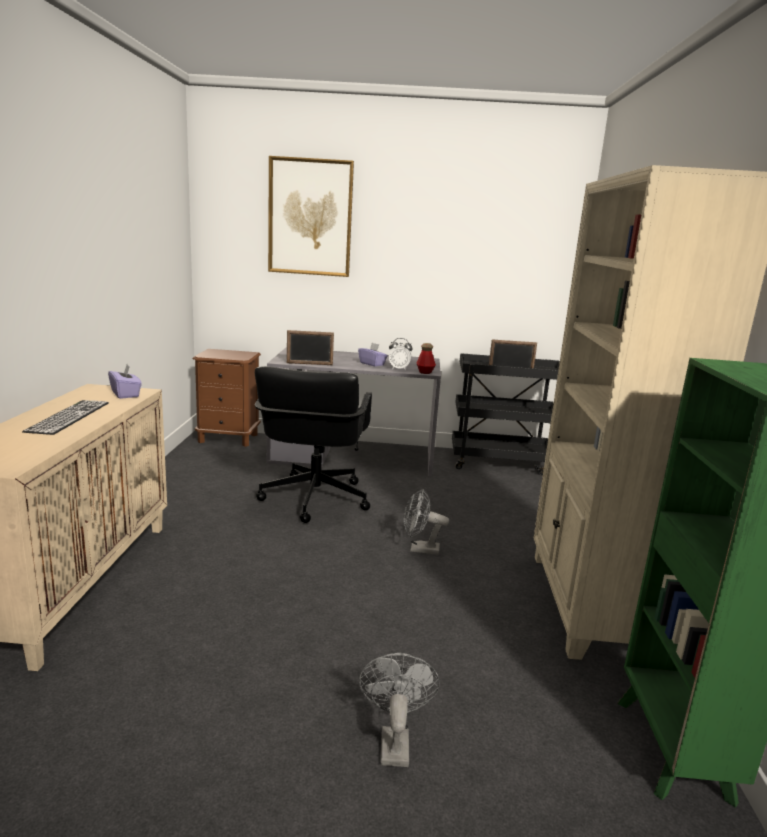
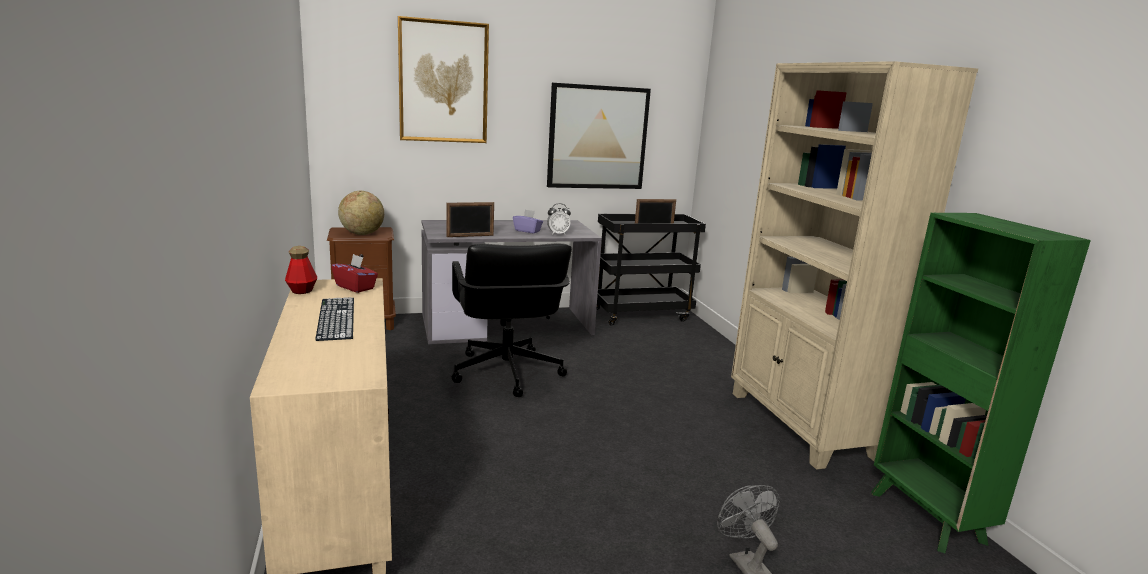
camera: 20 degrees left, 0 degrees up
purple tissue box [108,365,142,399] -> red tissue box [331,254,378,293]
grey fan [403,489,449,555] -> none
bottle [417,343,436,374] -> bottle moved to [285,246,317,294]
none -> globe [338,191,384,235]
none -> picture [547,83,651,189]

